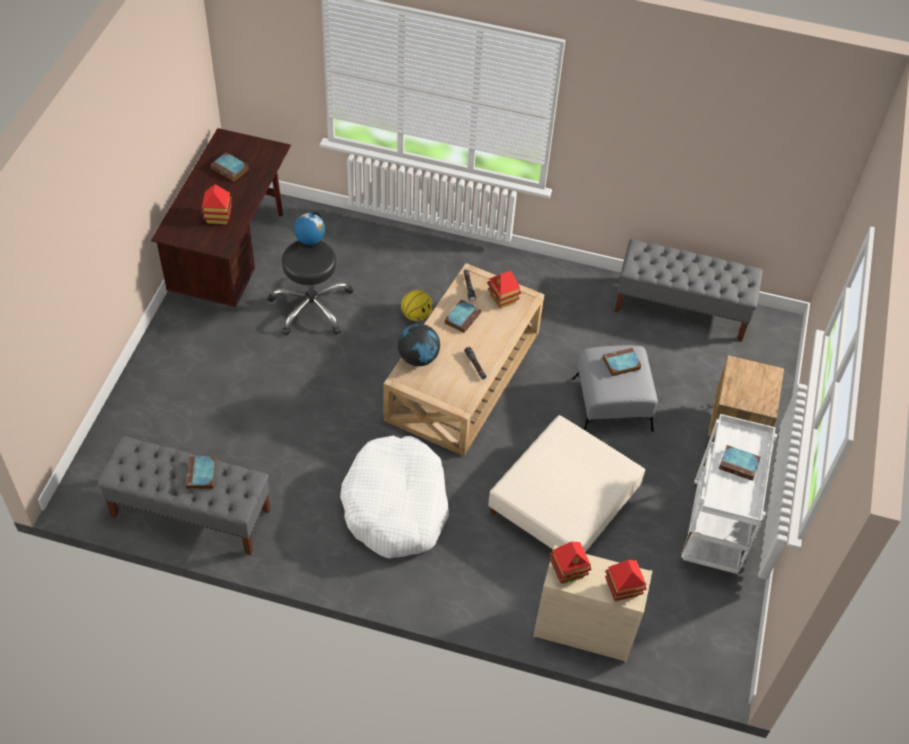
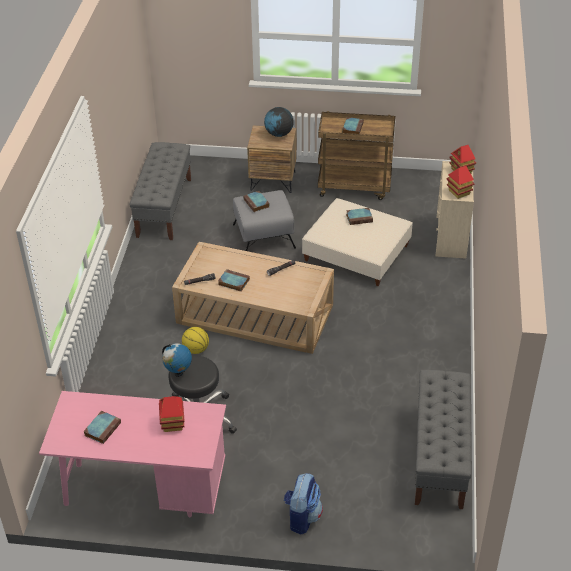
camera: 95 degrees left, 10 degrees down
brown desk [151,128,291,307] -> pink desk [39,391,226,517]
book [186,456,216,489] -> book moved to [346,208,373,225]
white dog bed [340,436,449,559] -> none
globe [398,324,440,366] -> globe moved to [264,107,294,137]
toy house [487,270,521,309] -> none
white cart [681,414,777,574] -> brown cart [318,111,395,200]
none -> backpack [284,473,323,535]

